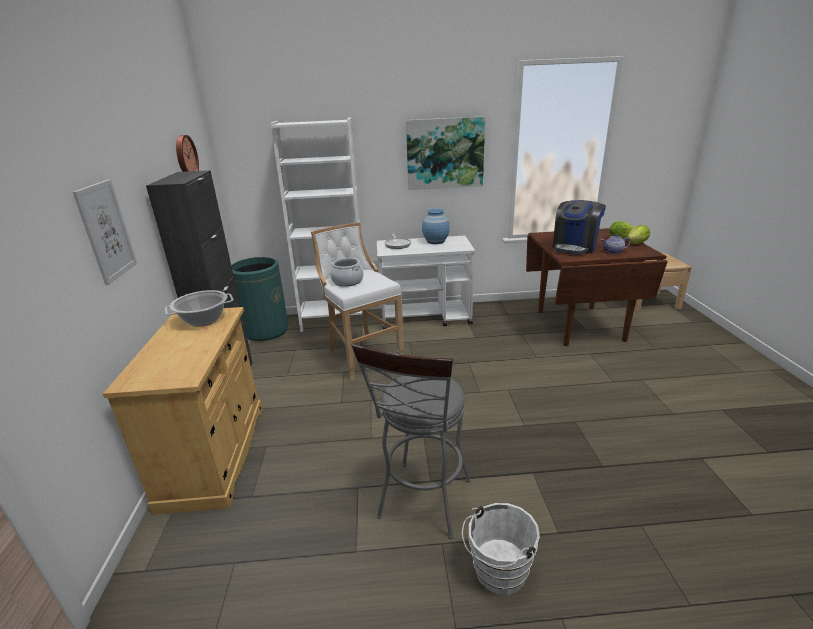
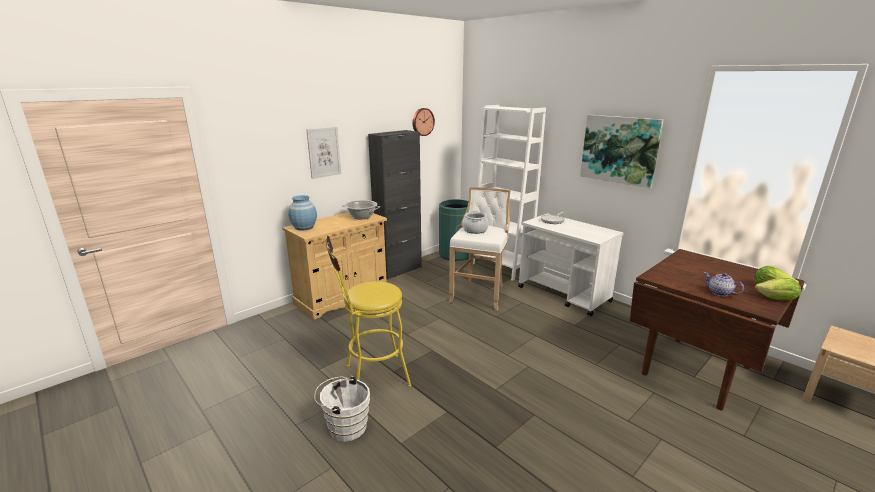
camera: 50 degrees right, 5 degrees down
grey stool [352,344,471,539] -> yellow stool [326,236,411,387]
blue vase [422,208,450,244] -> blue vase moved to [288,195,317,231]
coffee machine [553,200,606,255] -> none

